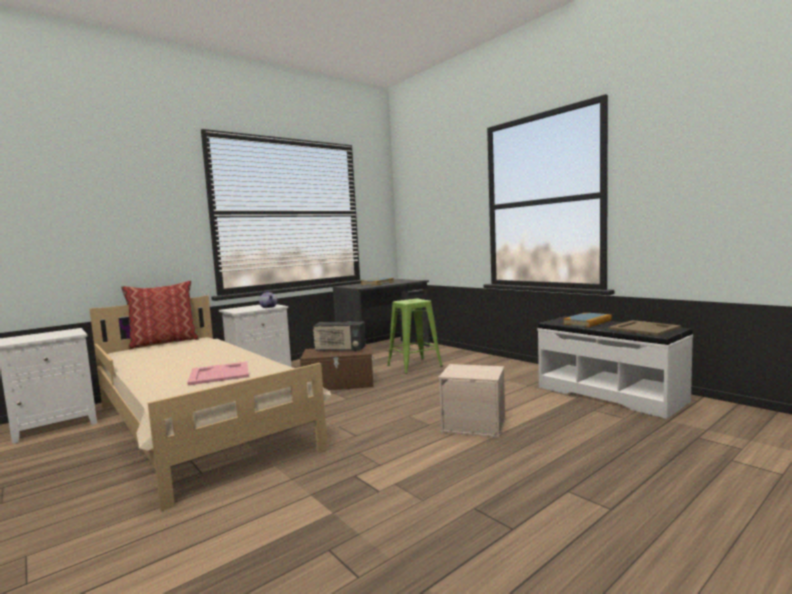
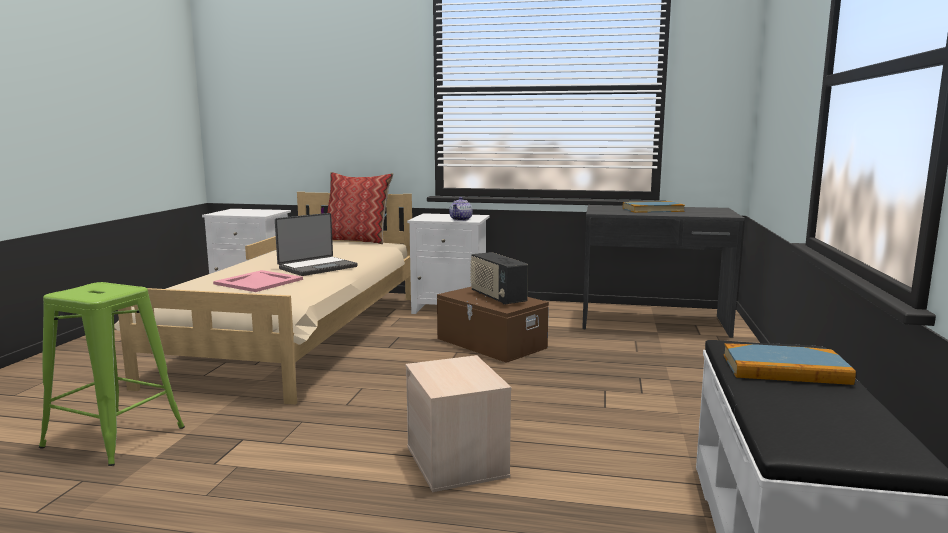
camera: 50 degrees right, 5 degrees up
green stool [387,299,443,374] -> green stool moved to [39,282,185,466]
beige tray [608,320,681,336] -> none
none -> laptop [275,213,358,276]

